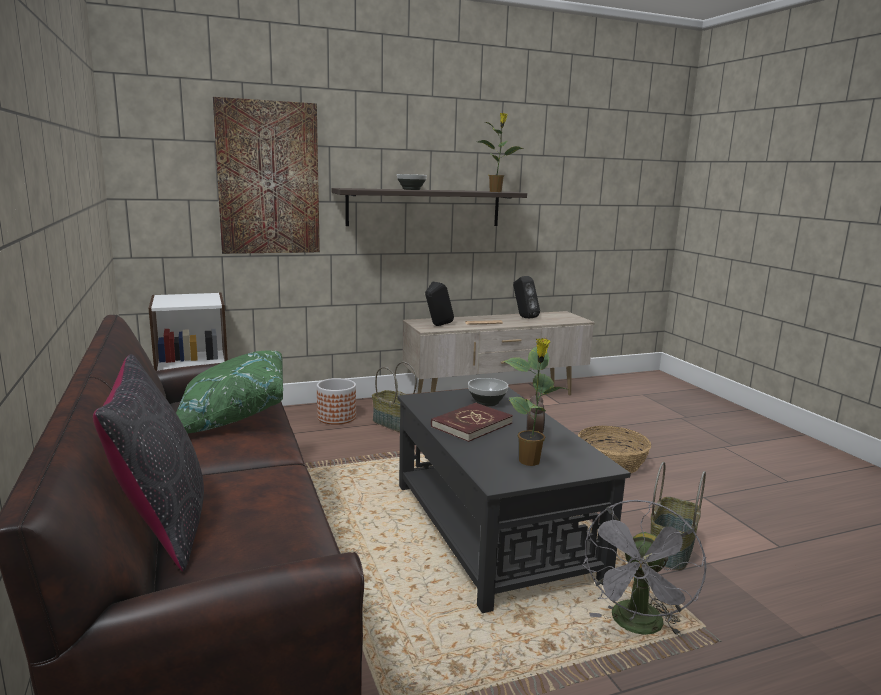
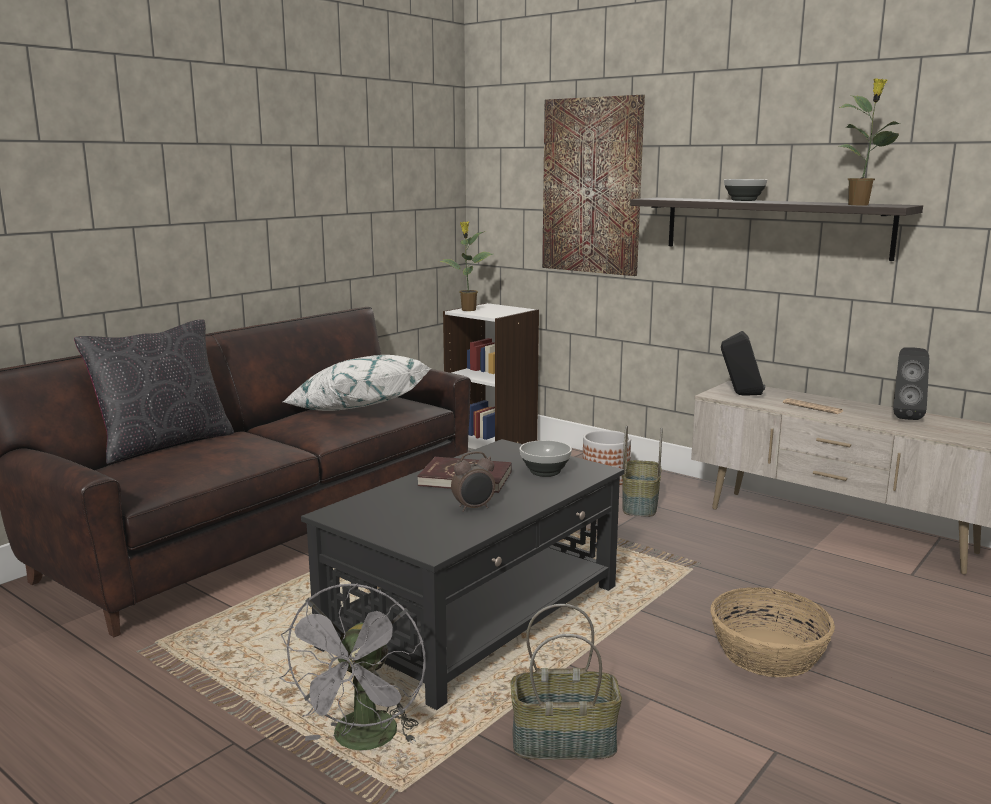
camera: 60 degrees right, 0 degrees up
green pillow [176,351,283,433] -> white pillow [283,355,431,411]
potted plant [503,338,570,466] -> potted plant moved to [439,221,493,311]
grey fan [582,500,706,637] -> grey fan turned 75 degrees counterclockwise [279,583,426,750]

